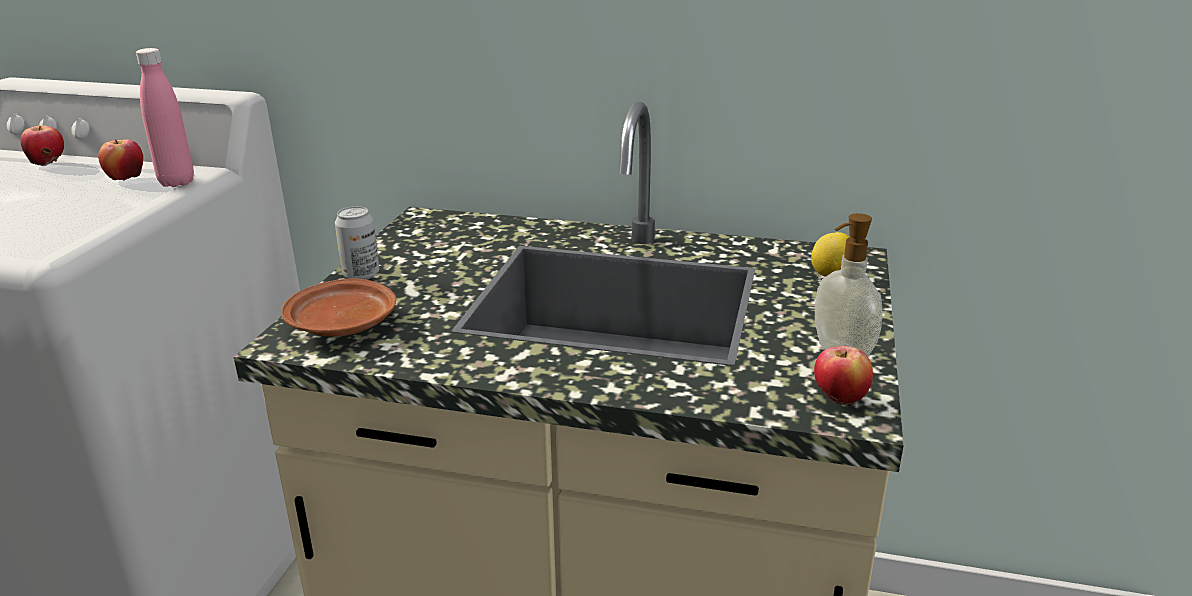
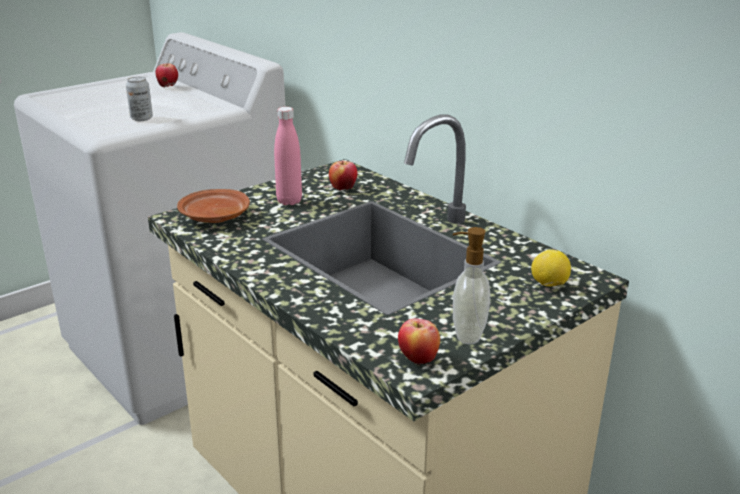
camera: 35 degrees right, 0 degrees up
apple [98,139,143,181] -> apple moved to [329,161,358,190]
pink bottle [136,48,194,187] -> pink bottle moved to [274,107,302,205]
can [335,206,379,280] -> can moved to [126,76,153,121]

